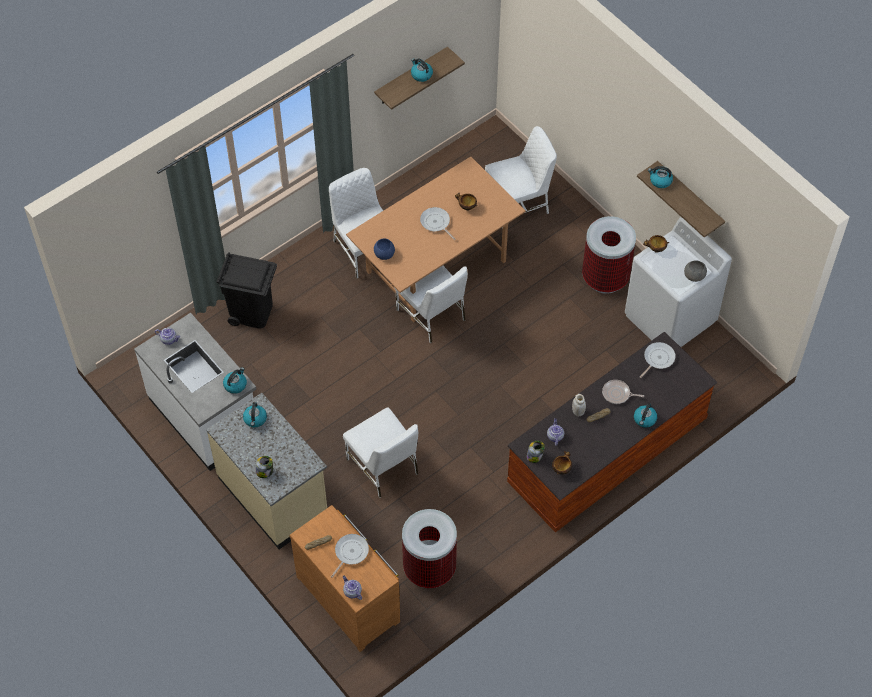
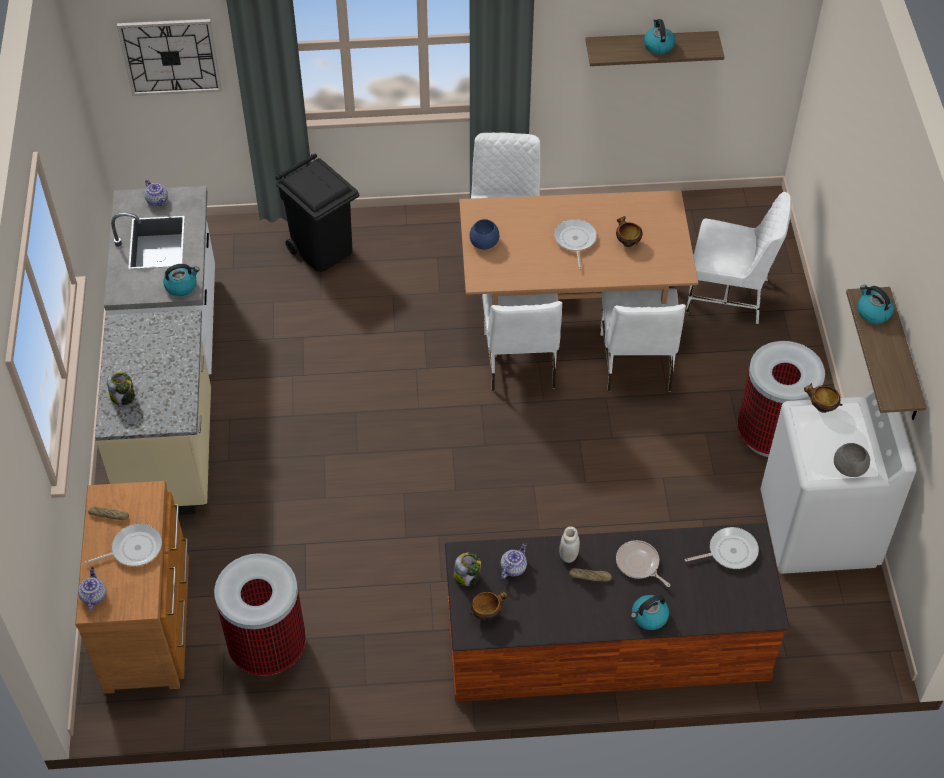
camera: 35 degrees right, 5 degrees down
kettle [243,402,267,427] -> none
white chair [343,407,418,498] -> white chair moved to [600,288,686,392]
none -> wall clock [117,19,222,96]

